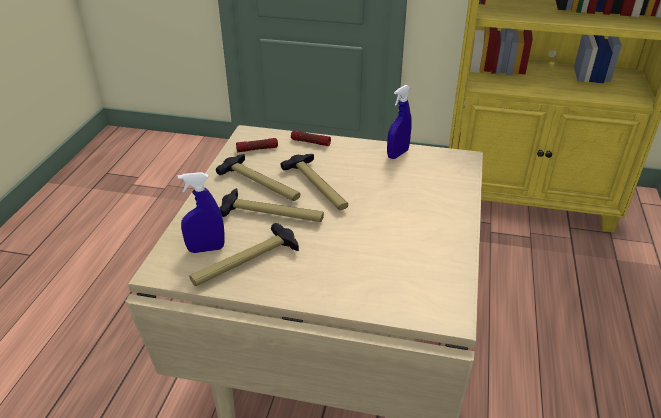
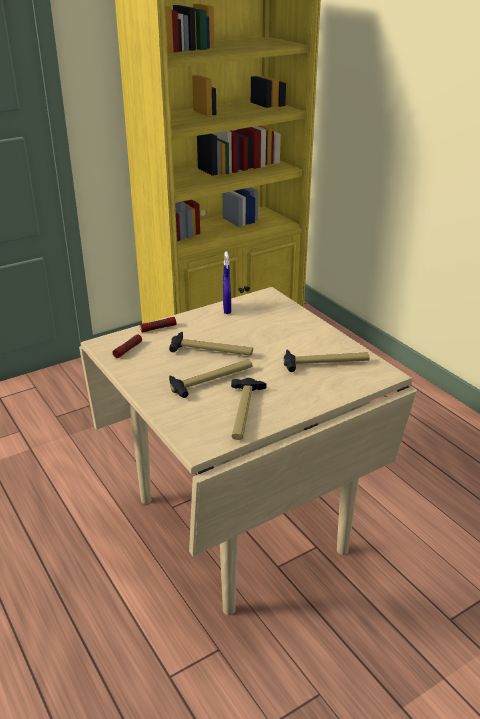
camera: 45 degrees left, 5 degrees down
blue spray bottle [178,172,225,253] -> none
hammer [216,154,300,201] -> hammer moved to [283,350,369,372]

